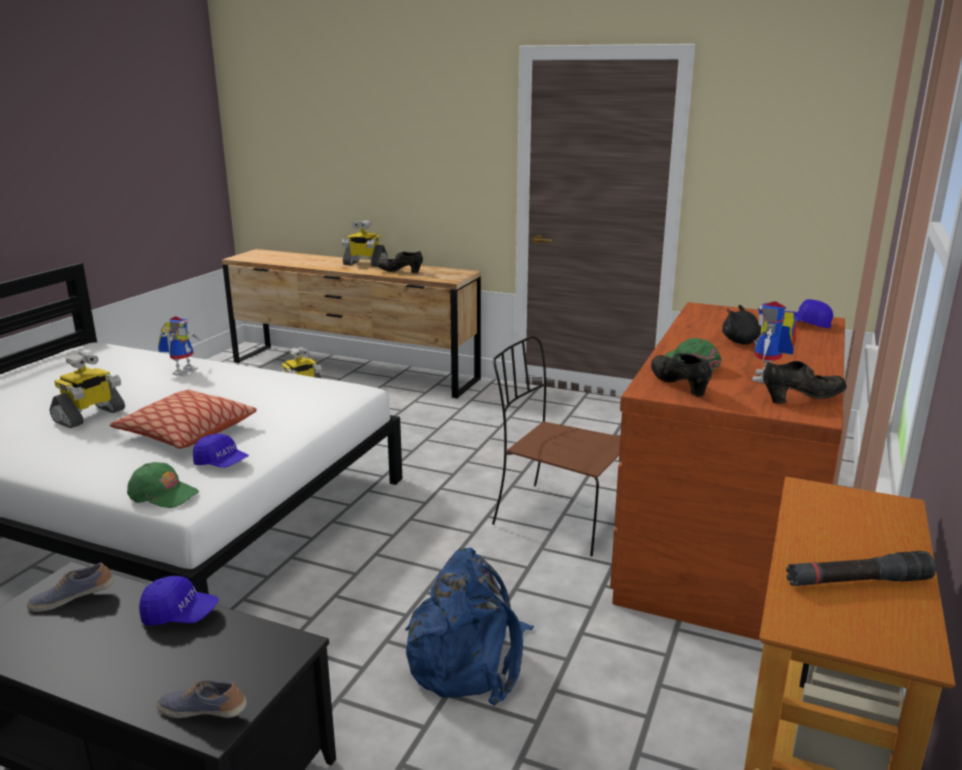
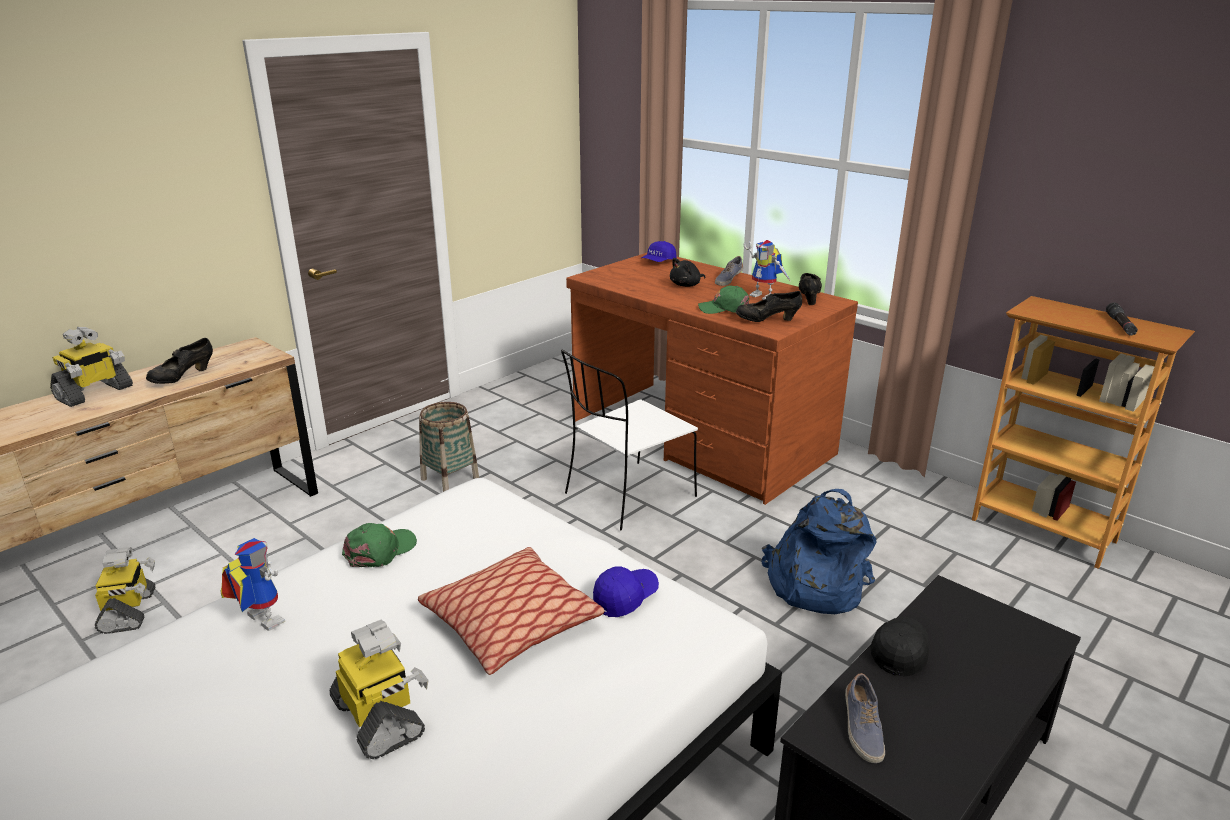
camera: 70 degrees left, 5 degrees up
green cap [127,462,199,508] -> green cap moved to [342,523,417,567]
blue cap [139,576,219,626] -> black cap [870,617,929,677]
shoe [156,680,247,718] -> shoe moved to [715,256,743,286]
brown chair [492,336,620,556] -> white chair [561,349,698,530]
none -> basket [419,402,479,492]

